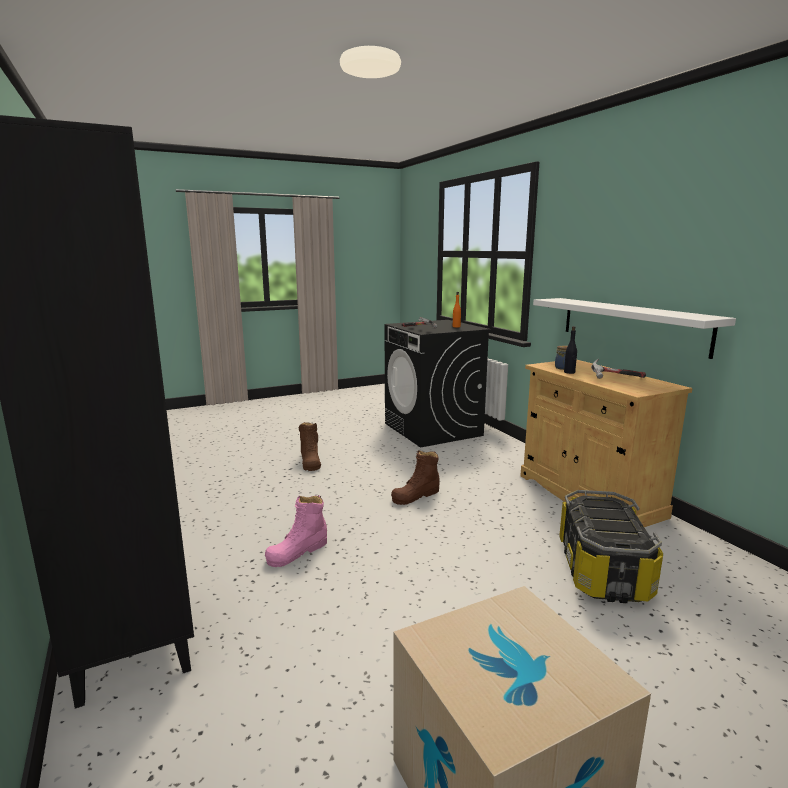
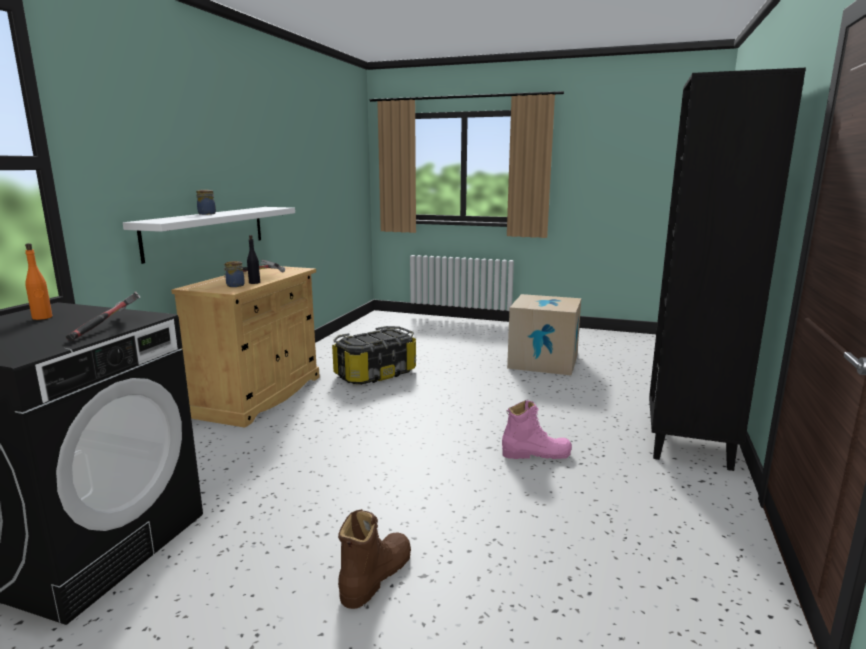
camera: 135 degrees left, 0 degrees up
brown boot [391,451,440,505] -> none
none -> jar [196,190,216,215]

